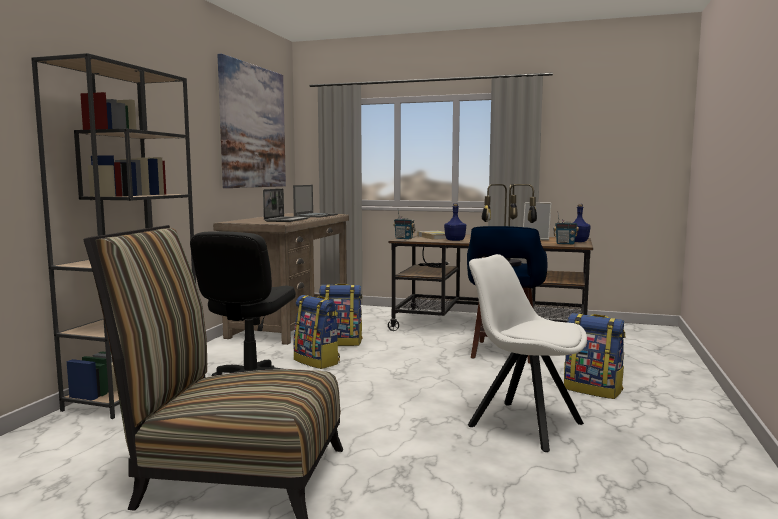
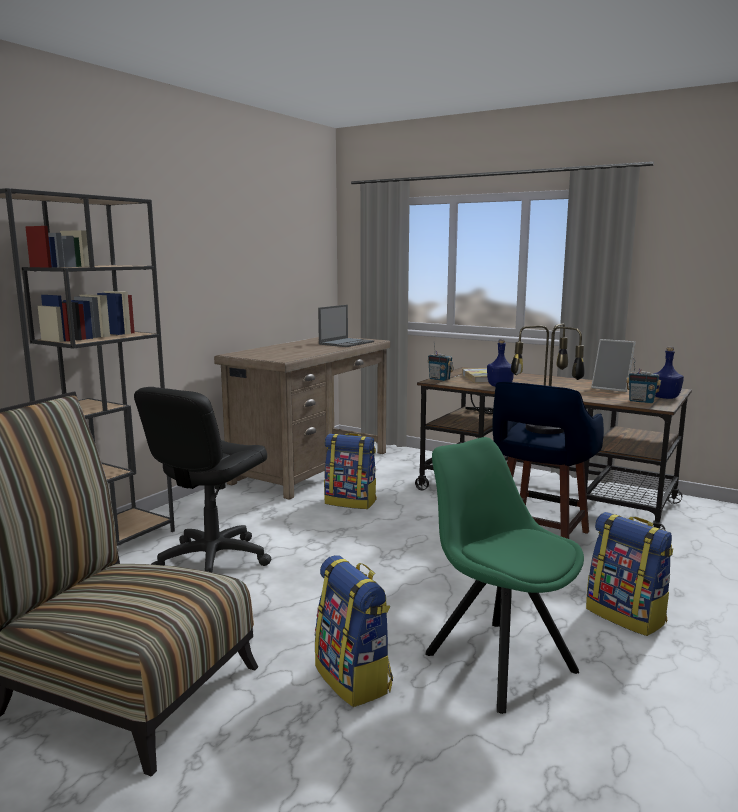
camera: 15 degrees right, 5 degrees up
picture [217,54,286,188] -> none
laptop [263,189,310,222] -> none
backpack [293,295,340,369] -> backpack moved to [315,555,393,707]
white chair [468,254,587,452] -> green chair [425,437,584,714]

